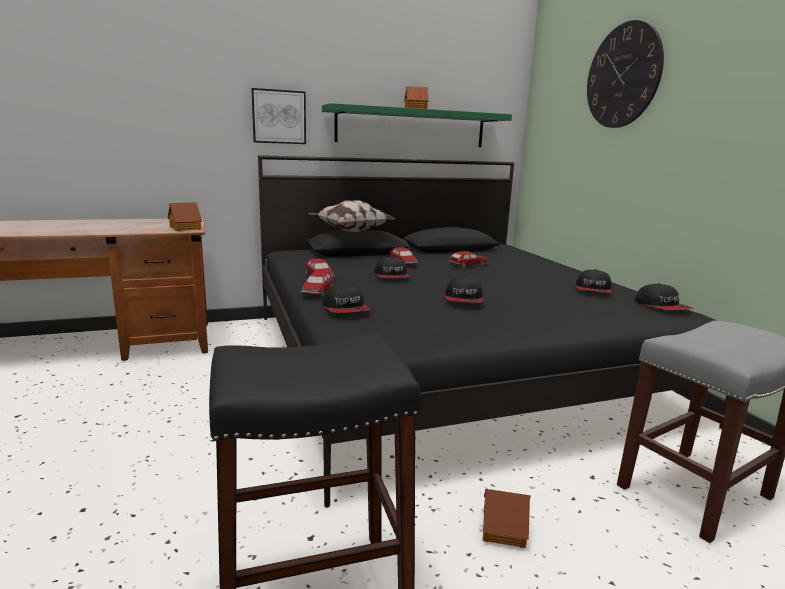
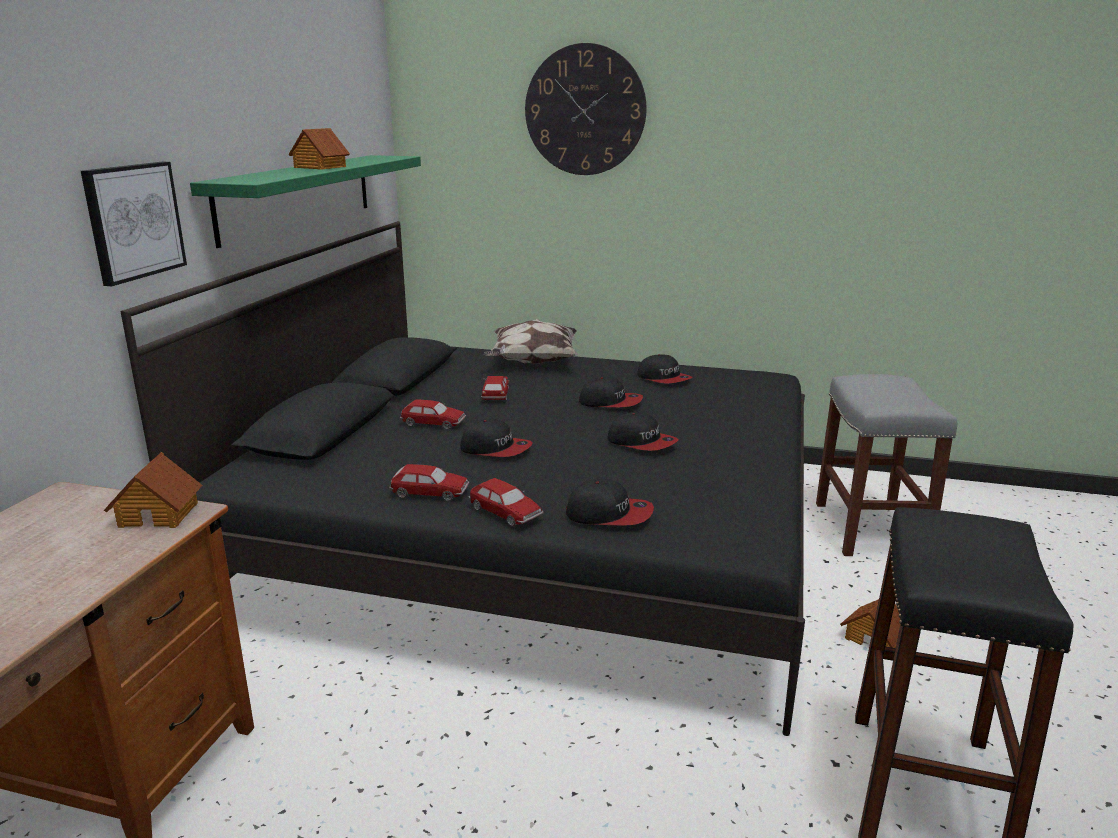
camera: 55 degrees left, 5 degrees up
pillow [308,200,395,232] -> pillow moved to [484,319,578,364]
cap [635,283,693,310] -> cap moved to [579,376,643,407]

